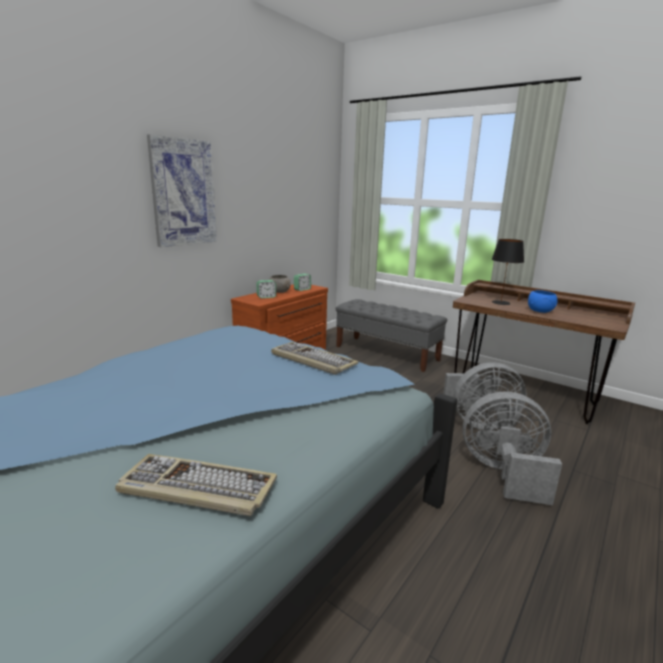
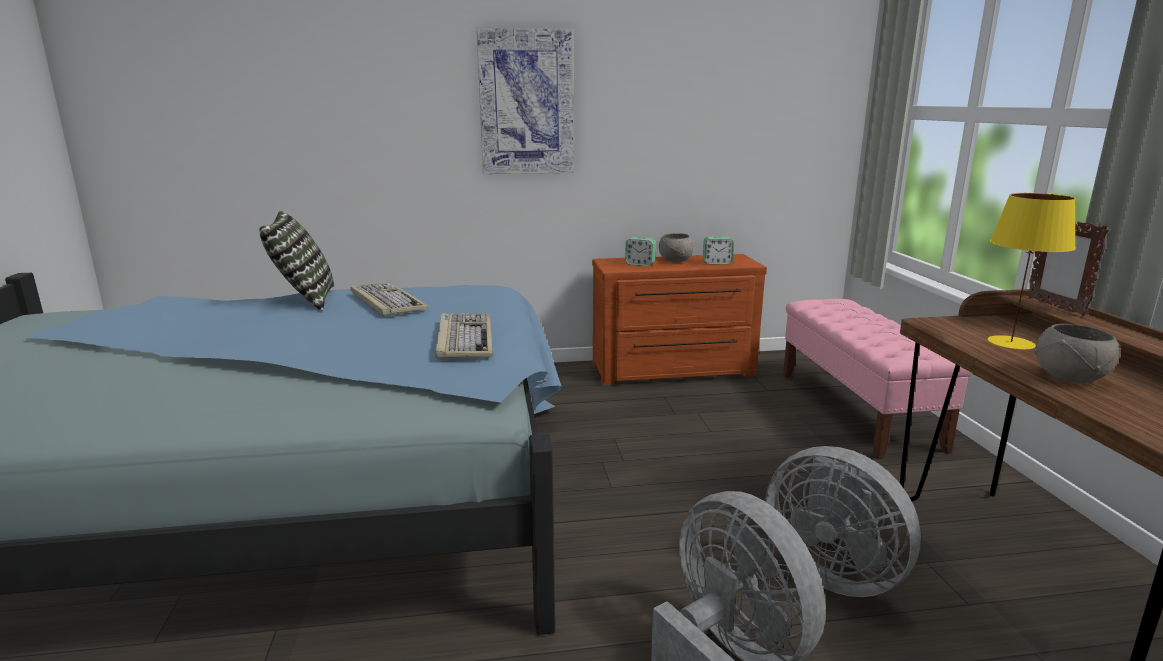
camera: 45 degrees right, 0 degrees up
keyboard [115,454,277,516] -> keyboard moved to [350,283,428,317]
grey bench [336,299,447,372] -> pink bench [783,299,972,459]
black table lamp [492,239,524,305] -> yellow table lamp [988,193,1076,350]
blue bowl [528,290,557,313] -> grey bowl [1034,324,1119,383]
none -> pillow [259,211,334,311]
none -> picture frame [1027,221,1109,316]

